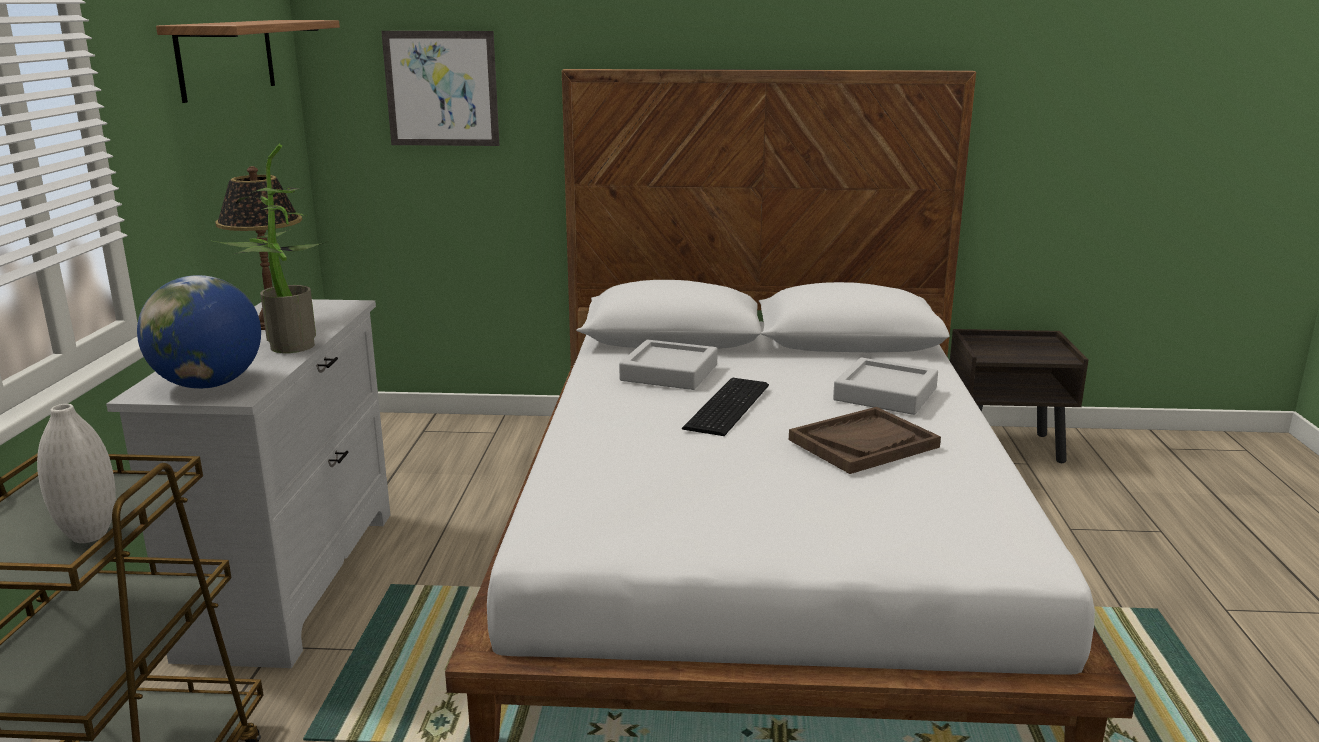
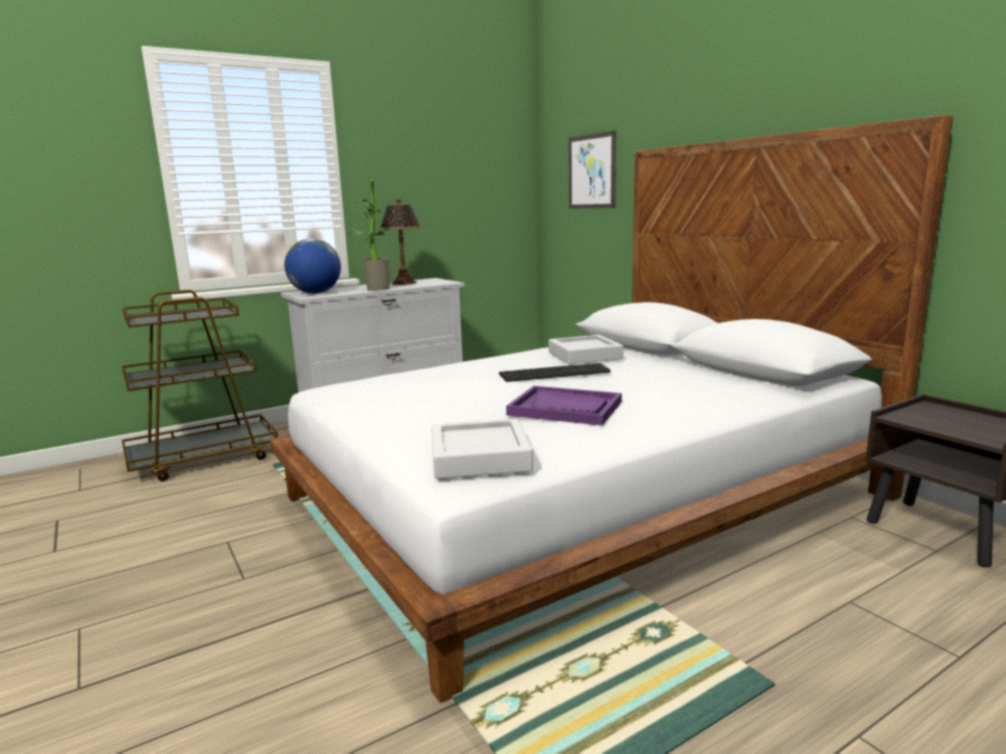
camera: 55 degrees right, 5 degrees down
white vase [37,404,116,543] -> none
shelf [156,20,340,103] -> none
brown tray [789,407,941,474] -> purple tray [506,386,622,426]
grey tray [833,357,938,415] -> grey tray moved to [431,418,533,479]

